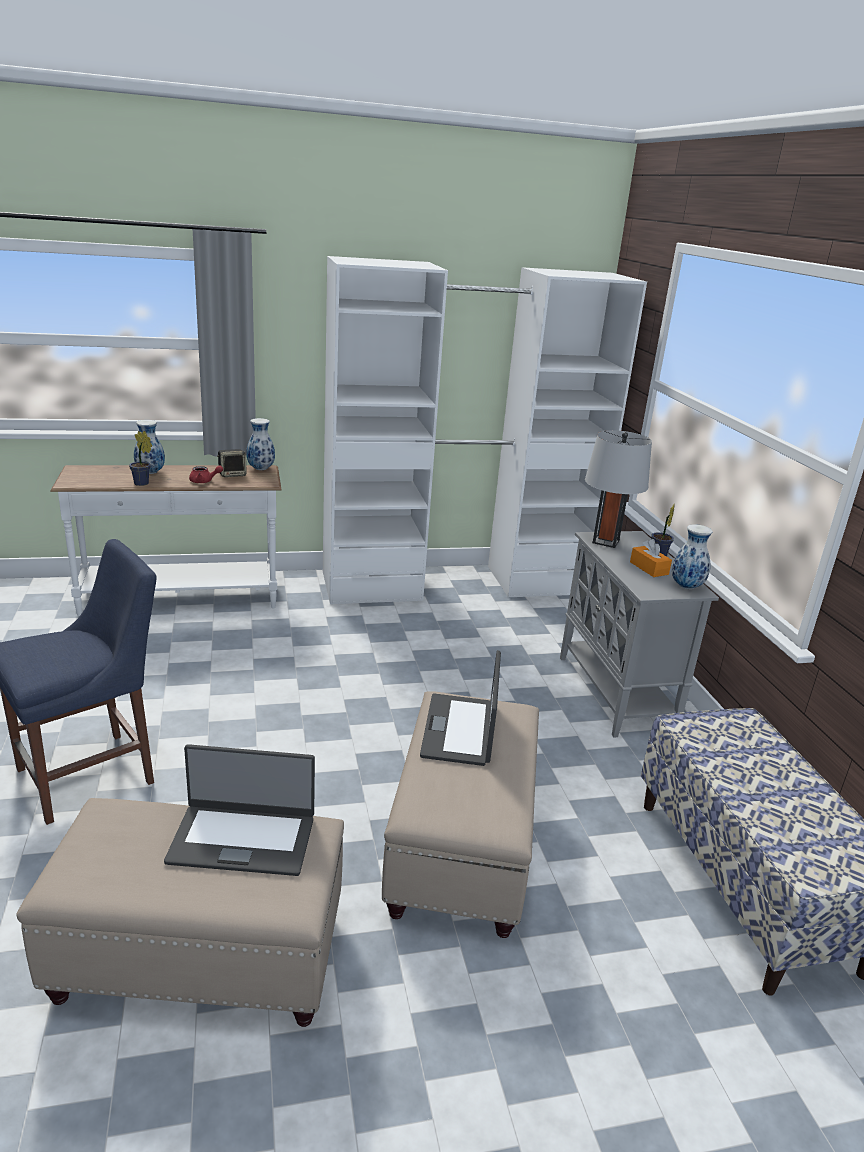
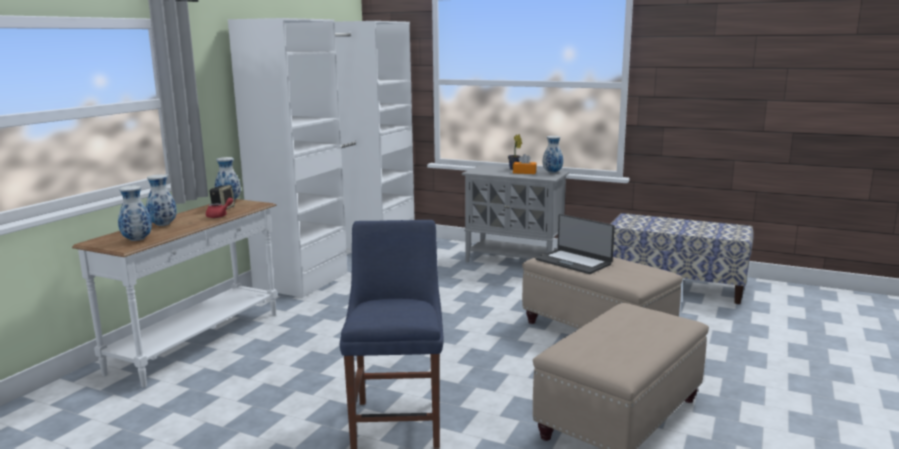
camera: 50 degrees left, 10 degrees down
potted plant [129,431,152,486] -> none
laptop [164,744,315,876] -> none
grey table lamp [585,430,652,548] -> none
none -> vase [118,186,152,241]

